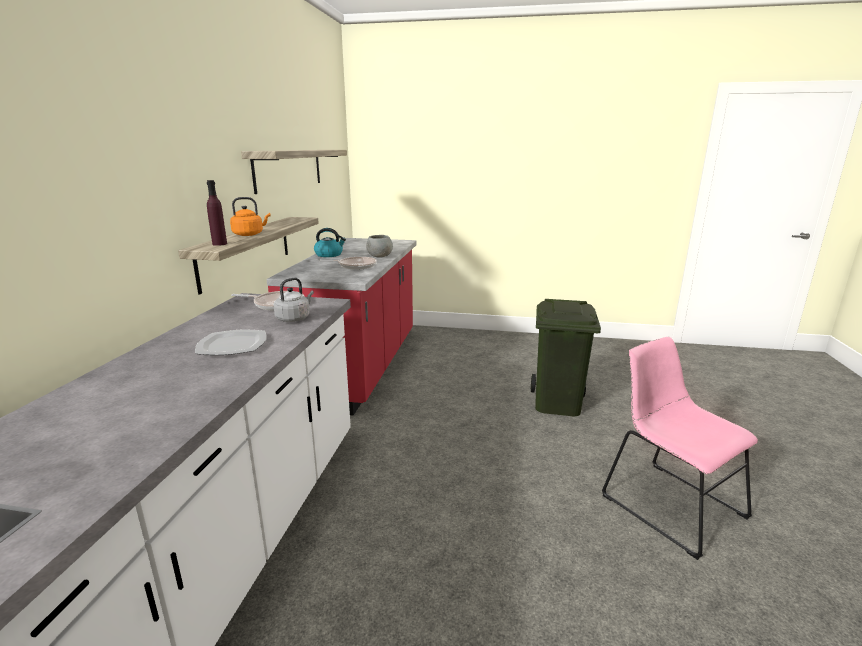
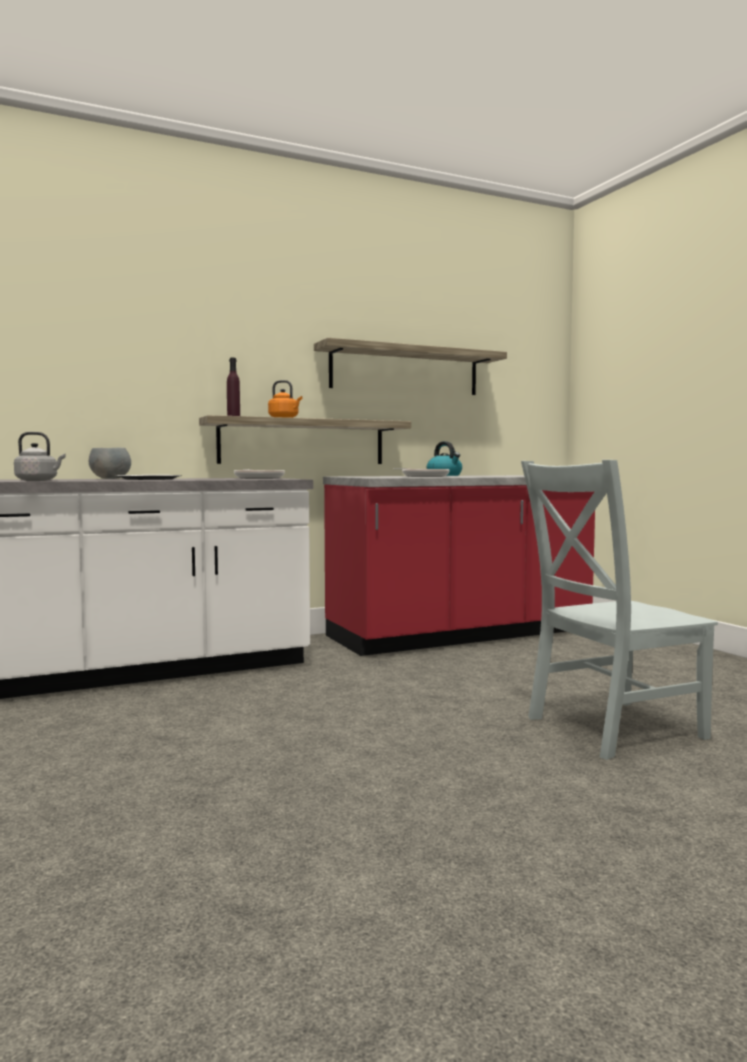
camera: 55 degrees right, 15 degrees down
grey kettle [274,277,314,322] -> grey kettle moved to [14,432,66,481]
grey bowl [366,235,393,258] -> grey bowl moved to [89,448,131,479]
green trash can [531,299,601,416] -> grey chair [521,460,718,760]
pink chair [602,337,758,560] -> none

